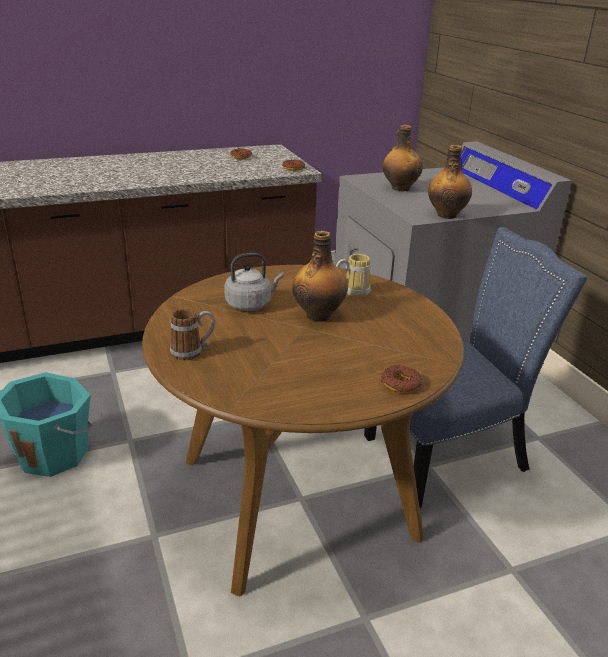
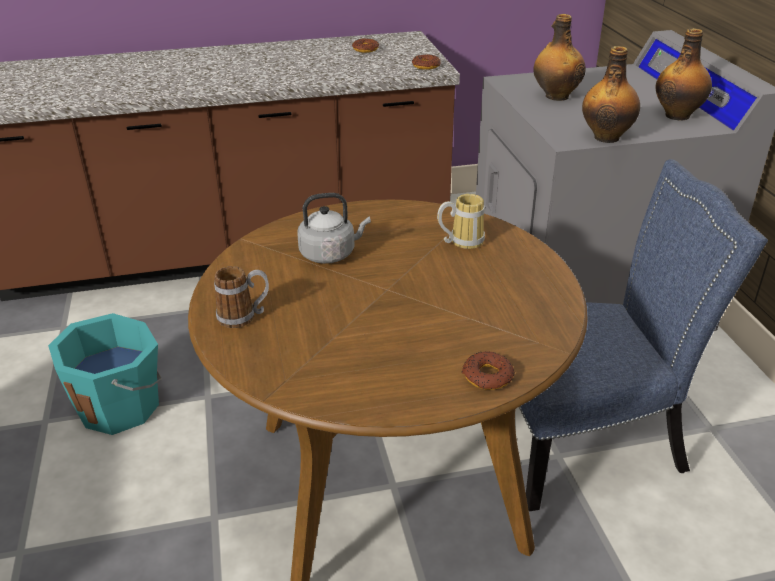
camera: 10 degrees right, 5 degrees up
bottle [292,231,348,322] -> bottle moved to [656,28,712,120]

